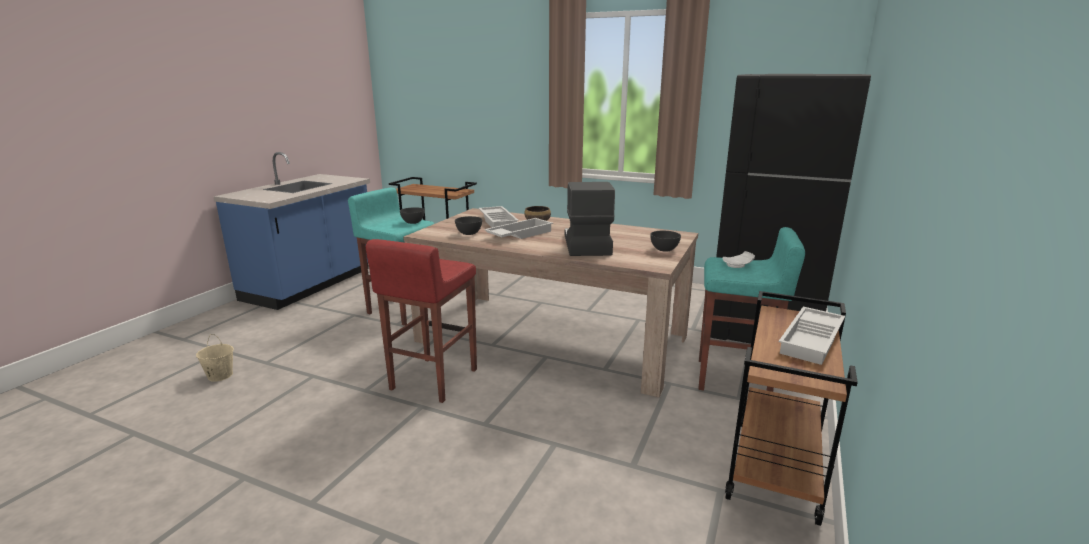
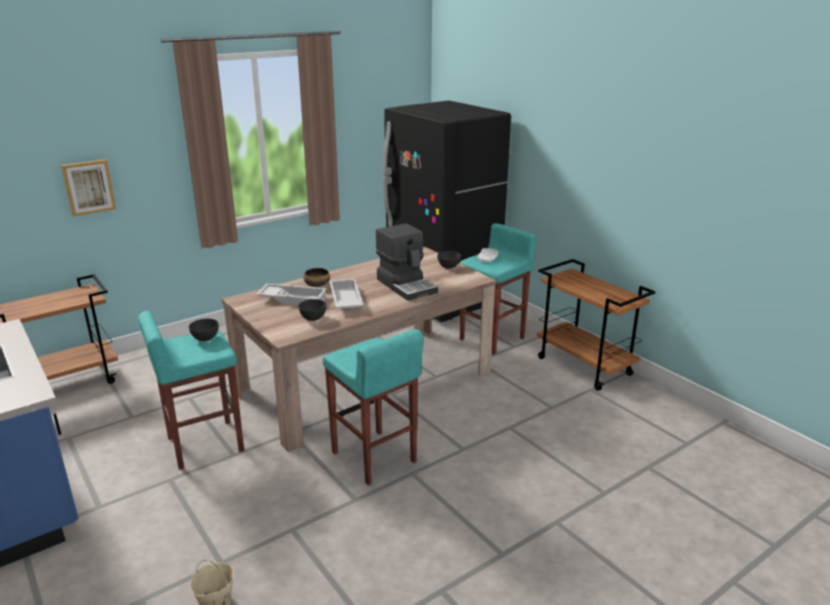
camera: 60 degrees left, 5 degrees up
red stool [366,239,477,403] -> turquoise stool [323,329,423,485]
coffee machine [565,182,615,256] -> coffee machine turned 150 degrees counterclockwise [376,224,438,301]
white tray [779,307,845,365] -> none
none -> picture [61,159,116,216]

